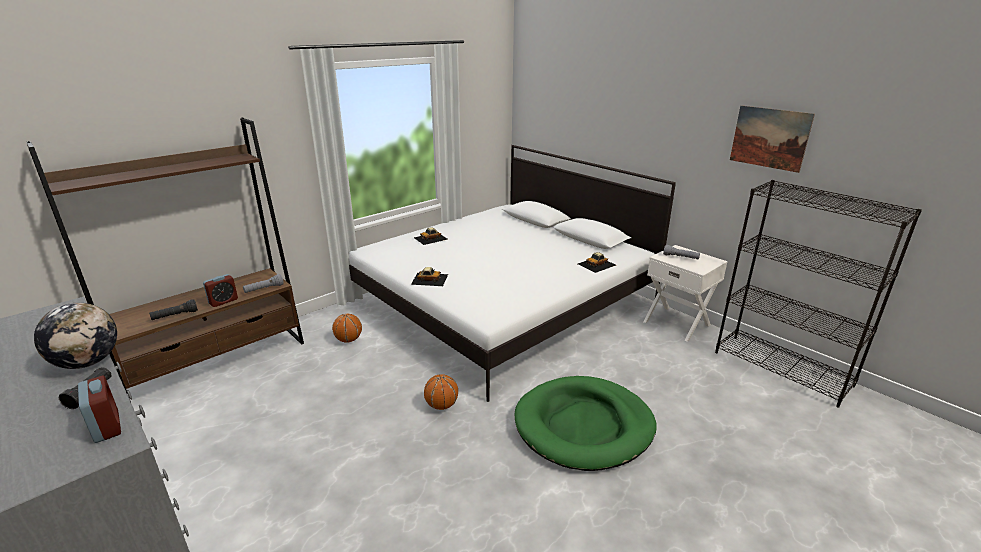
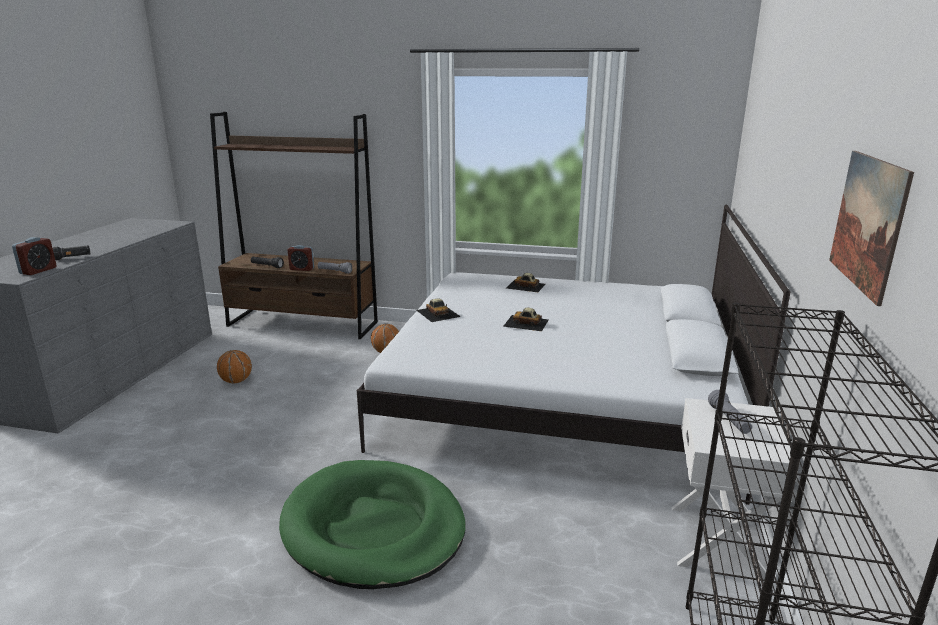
camera: 55 degrees right, 5 degrees down
globe [34,303,117,369] -> none
basketball [424,374,458,410] -> basketball moved to [217,350,252,383]
toy car [578,252,616,273] -> toy car moved to [503,307,549,331]

